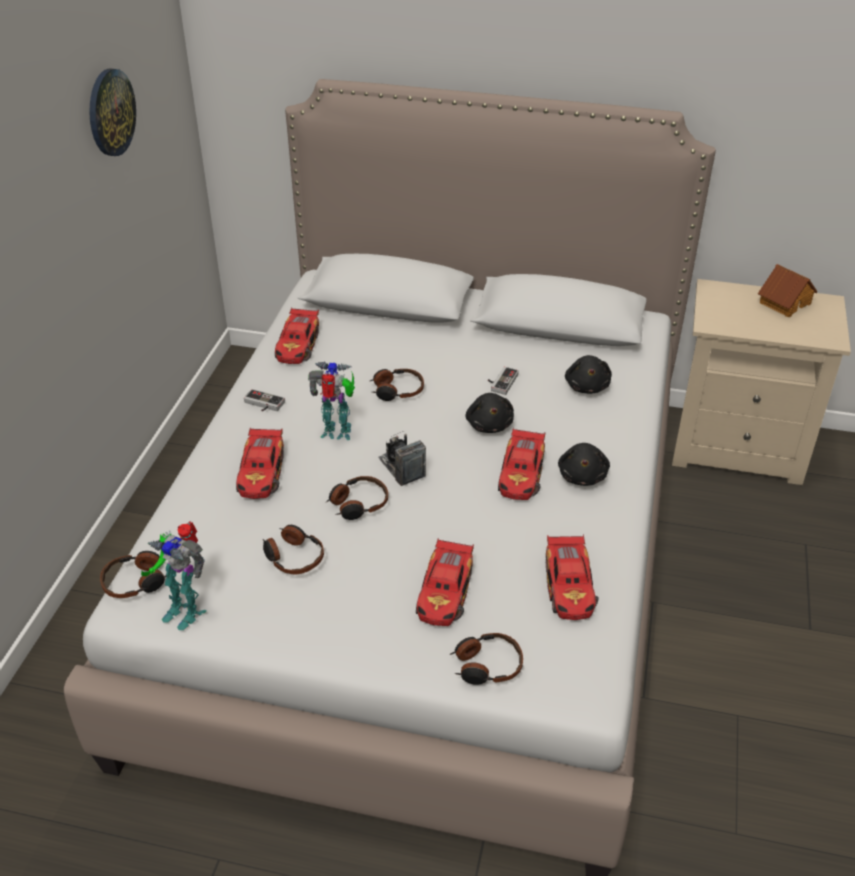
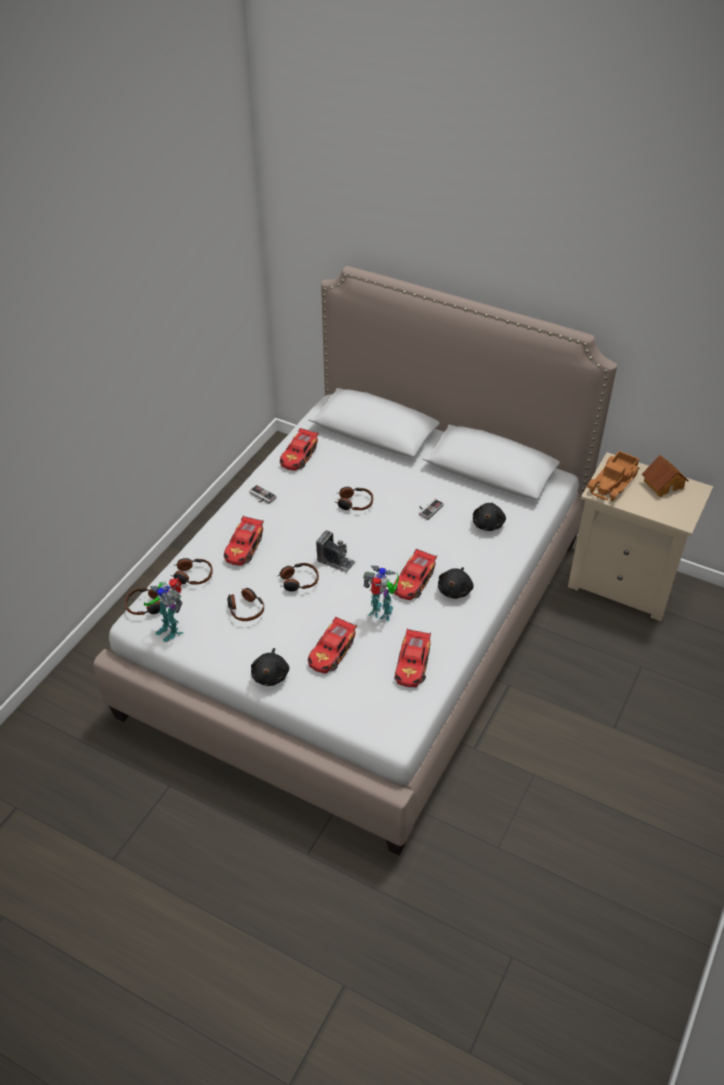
camera: 15 degrees right, 5 degrees up
wall clock [89,68,136,156] -> none
toy robot [308,361,355,440] -> toy robot moved to [363,565,399,621]
camera [378,431,426,486] -> camera turned 135 degrees clockwise [316,530,356,573]
headphones [449,633,523,685] -> headphones moved to [171,558,213,584]
black plush toy [466,393,514,433] -> black plush toy moved to [251,648,289,686]
none -> toy truck [587,451,639,501]

